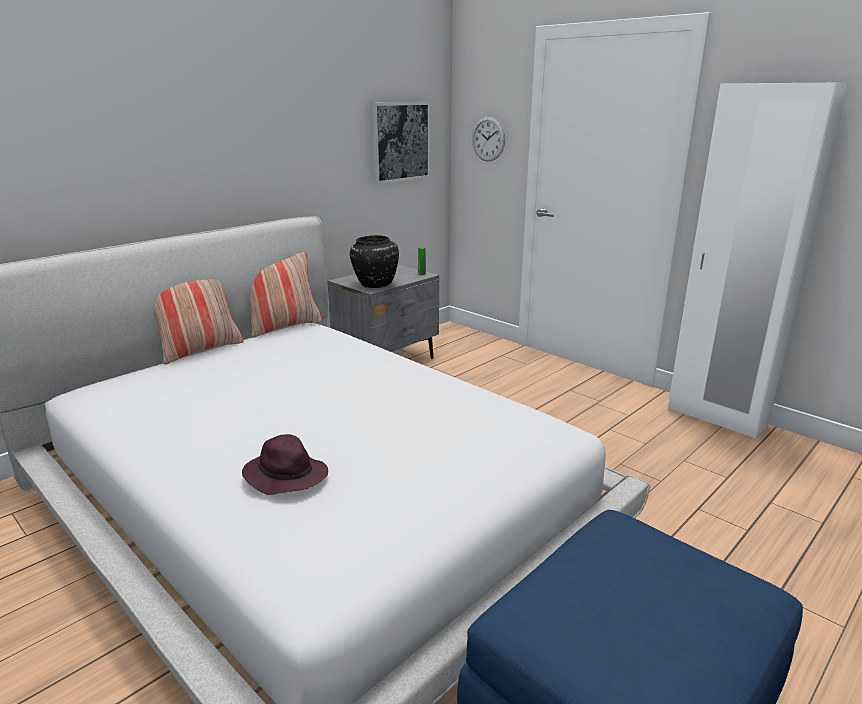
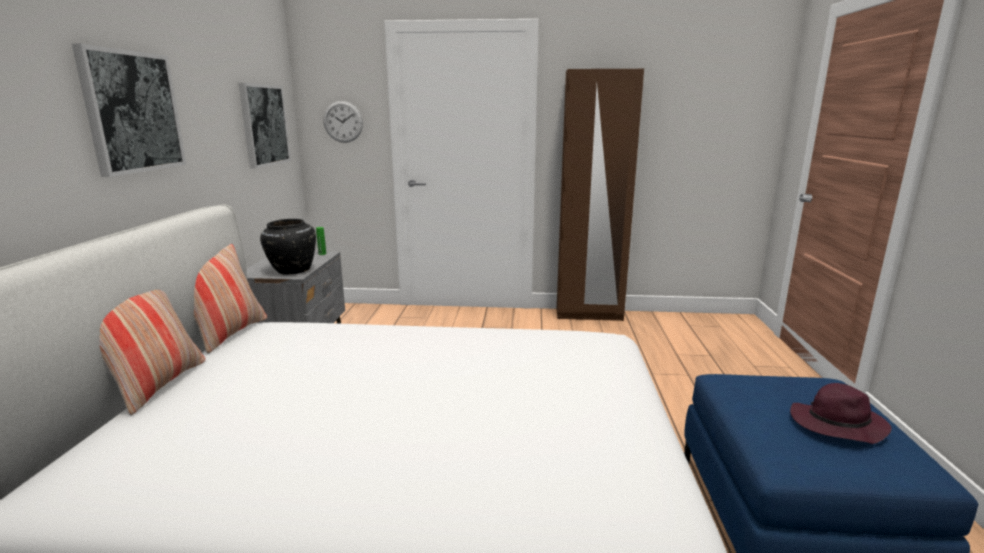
camera: 40 degrees left, 5 degrees down
purple hat [242,434,328,495] -> purple hat moved to [790,383,892,444]
white wardrobe [668,83,849,438] -> brown wardrobe [557,69,644,321]
none -> picture [72,44,186,177]

